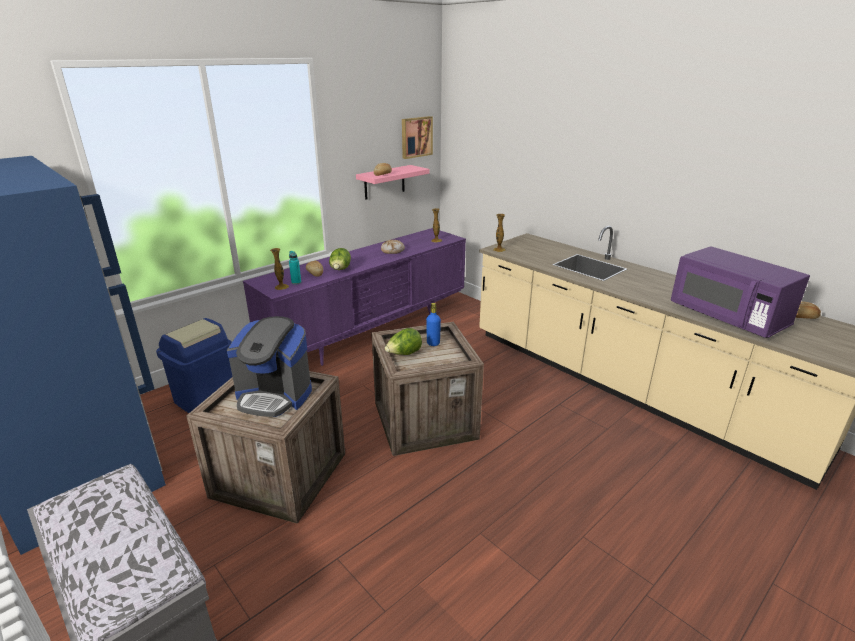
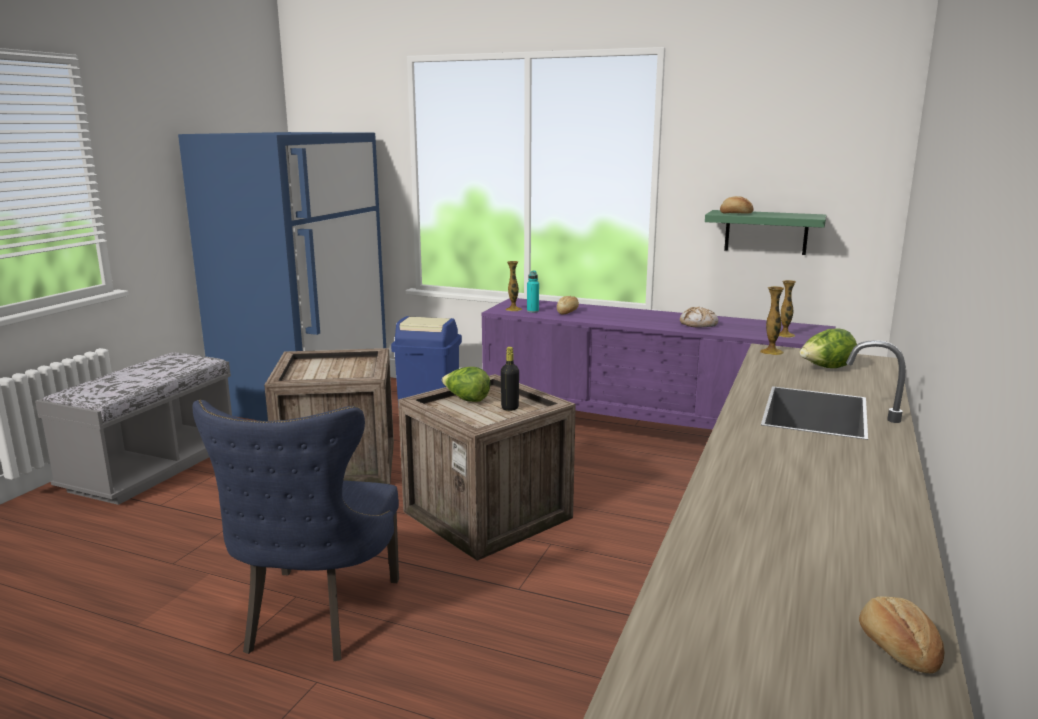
camera: 65 degrees right, 10 degrees down
coffee machine [227,316,312,417] -> none
lettuce [329,248,351,270] -> lettuce moved to [800,328,857,368]
pink shelf [356,165,430,200] -> green shelf [705,210,827,255]
picture [402,116,433,159] -> none
blue bottle [426,303,441,346] -> black bottle [501,347,519,411]
purple microwave [671,246,810,338] -> none
none -> blue chair [193,400,399,661]

